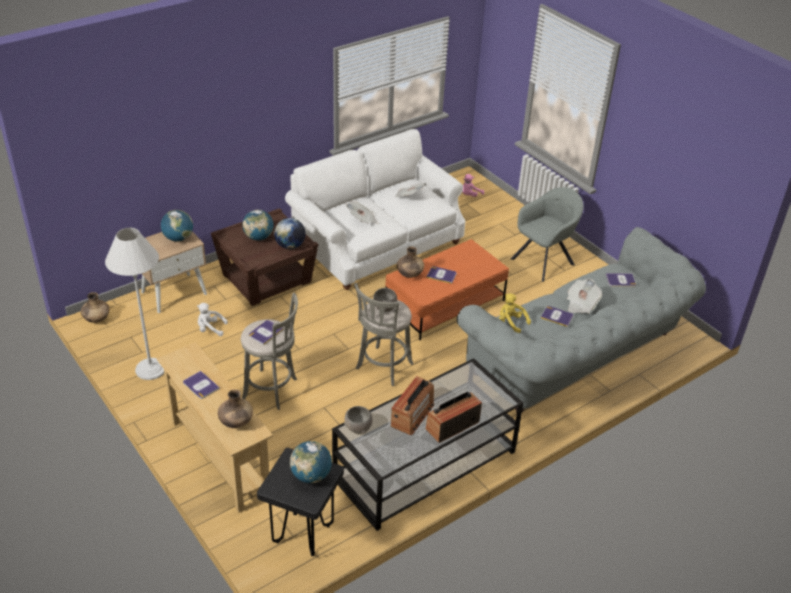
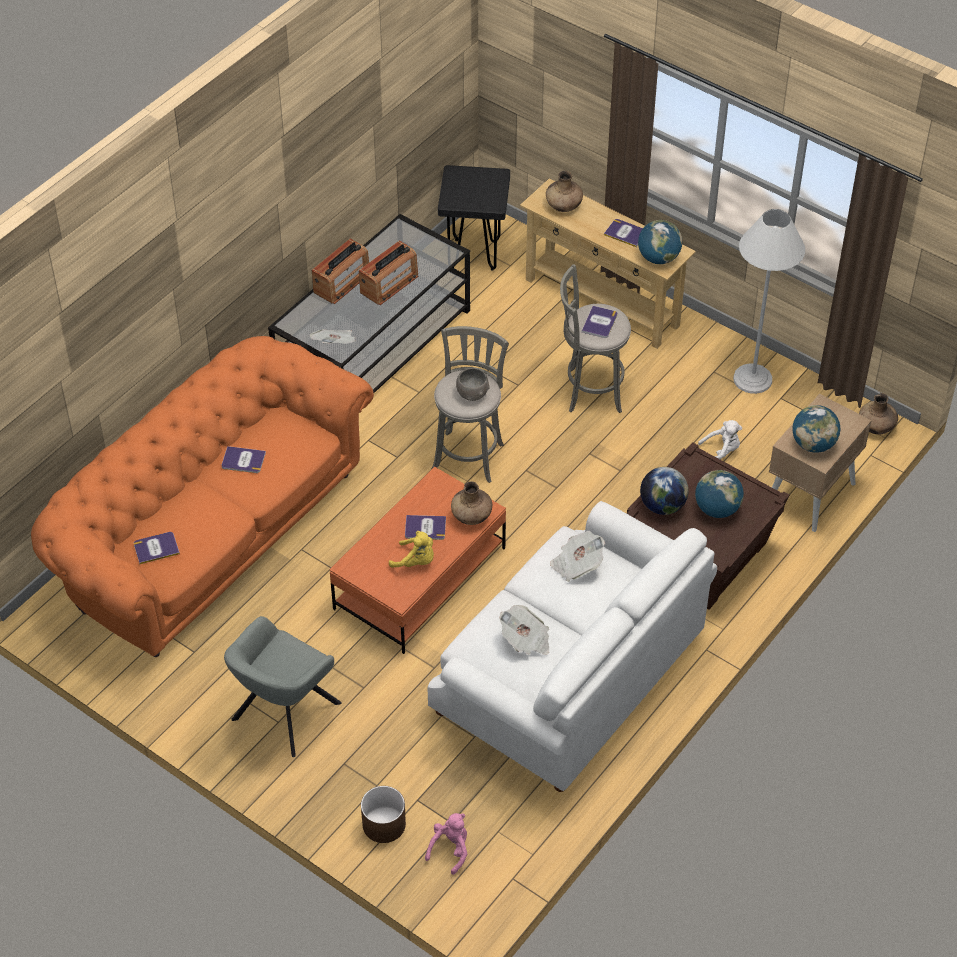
camera: 165 degrees right, 10 degrees up
globe [290,441,332,483] -> globe moved to [638,220,682,264]
grey bowl [344,406,372,434] -> none
radio [391,376,434,435] -> radio turned 150 degrees counterclockwise [359,240,418,305]
grey sofa [457,227,706,413] -> orange sofa [31,336,374,657]
yellow plush toy [499,293,531,333] -> yellow plush toy moved to [389,531,434,568]
newspaper [567,279,602,314] -> newspaper moved to [310,329,356,344]
none -> brown planter [361,786,406,843]

